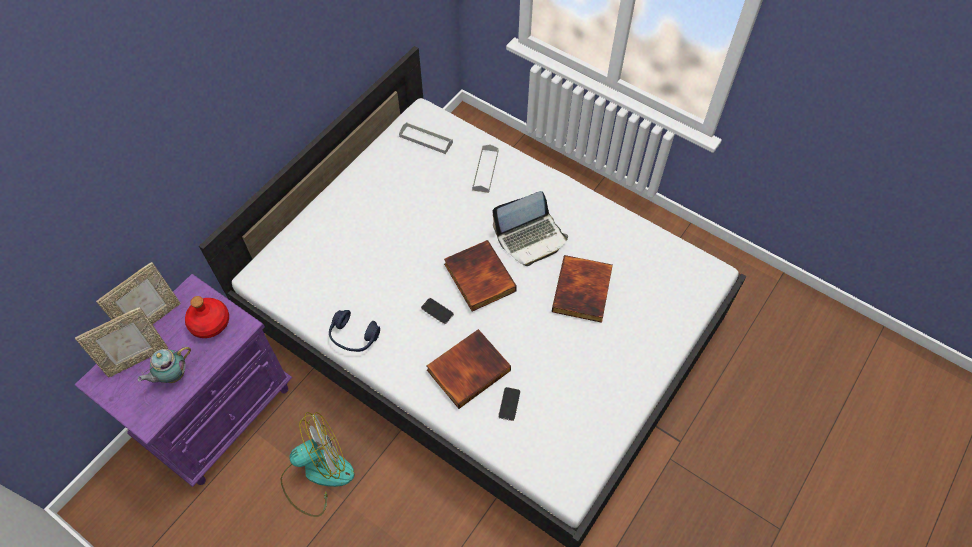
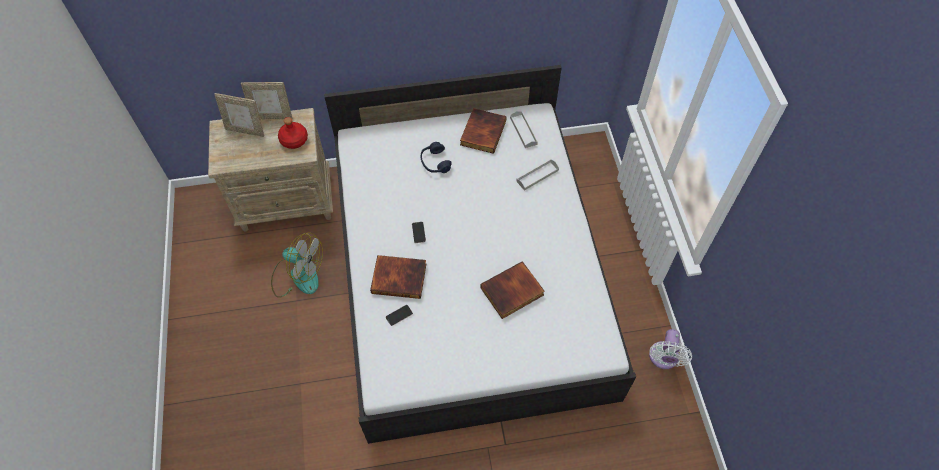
camera: 45 degrees right, 0 degrees up
purple nightstand [75,274,293,487] -> beige nightstand [208,108,333,232]
teapot [137,345,191,383] -> none
blue headphones [329,310,380,352] -> blue headphones moved to [421,142,452,173]
book [444,240,517,312] -> book moved to [460,108,506,154]
laptop [492,191,568,266] -> none
none -> white fan [649,329,692,369]

